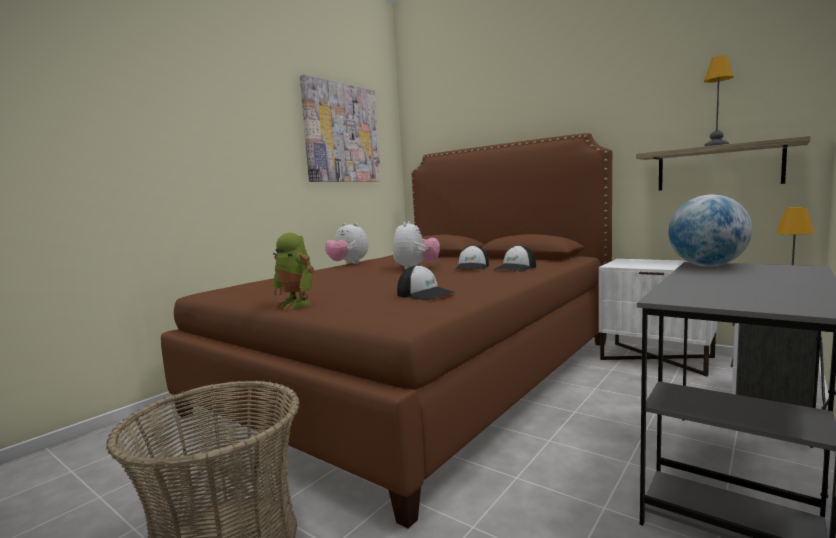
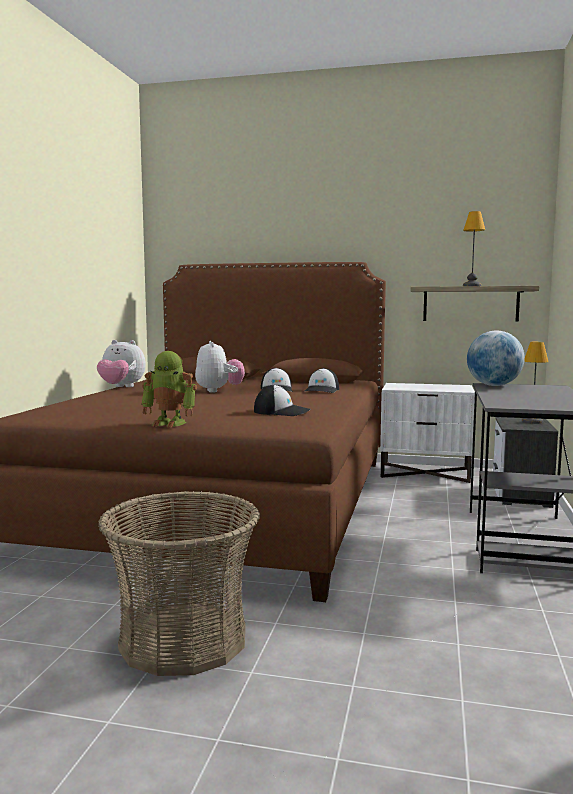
camera: 25 degrees left, 0 degrees up
picture [300,74,381,182] -> none

